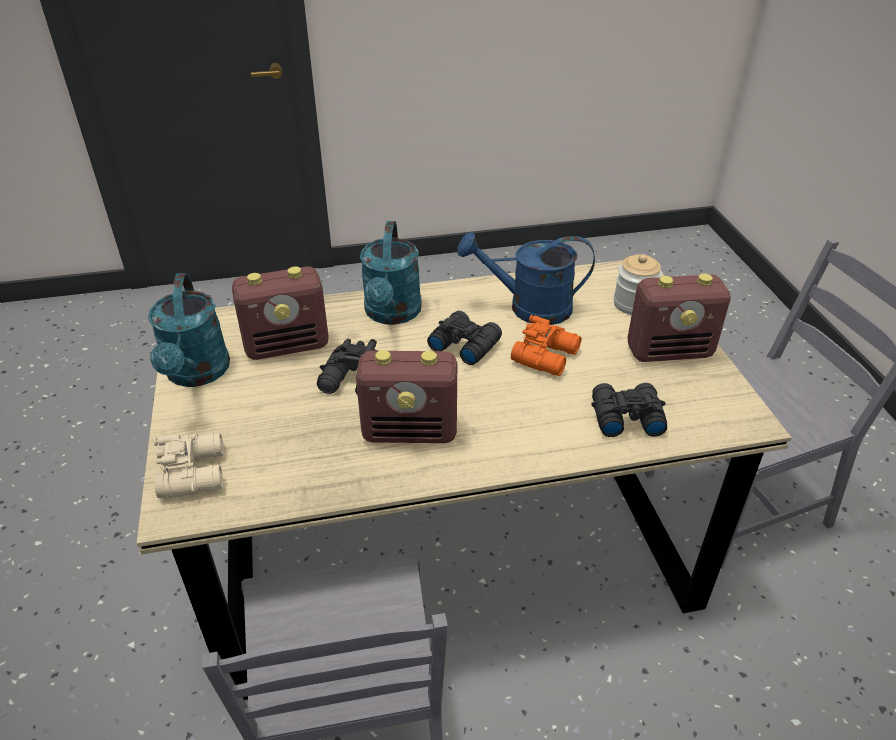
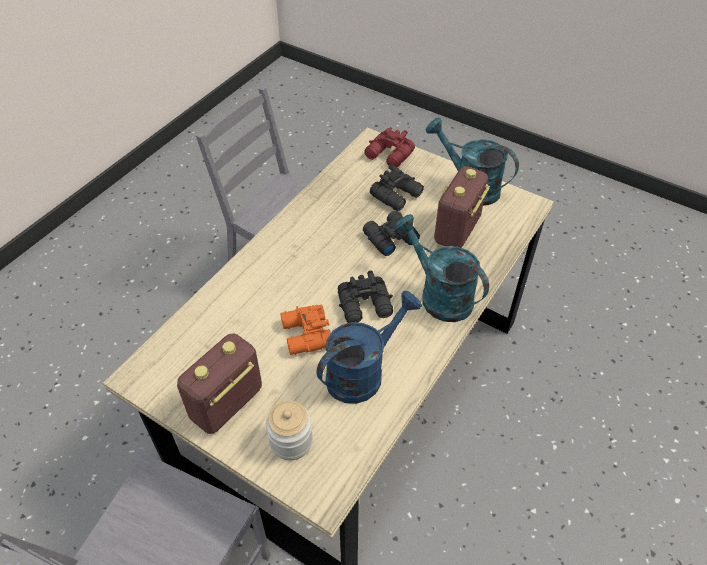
camera: 135 degrees right, 10 degrees up
beige binoculars [154,433,224,498] -> red binoculars [364,127,415,168]
radio [356,350,457,443] -> none
black binoculars [591,383,667,437] -> black binoculars moved to [370,164,424,211]

